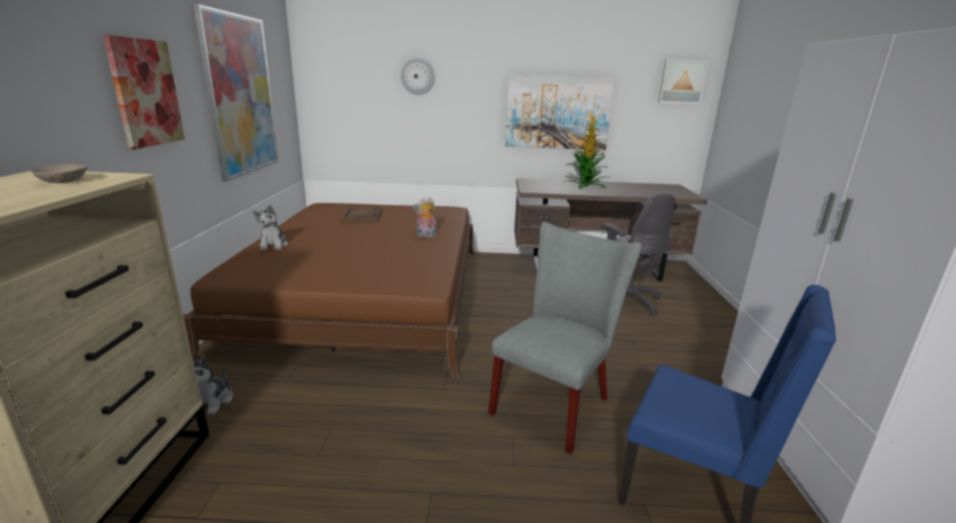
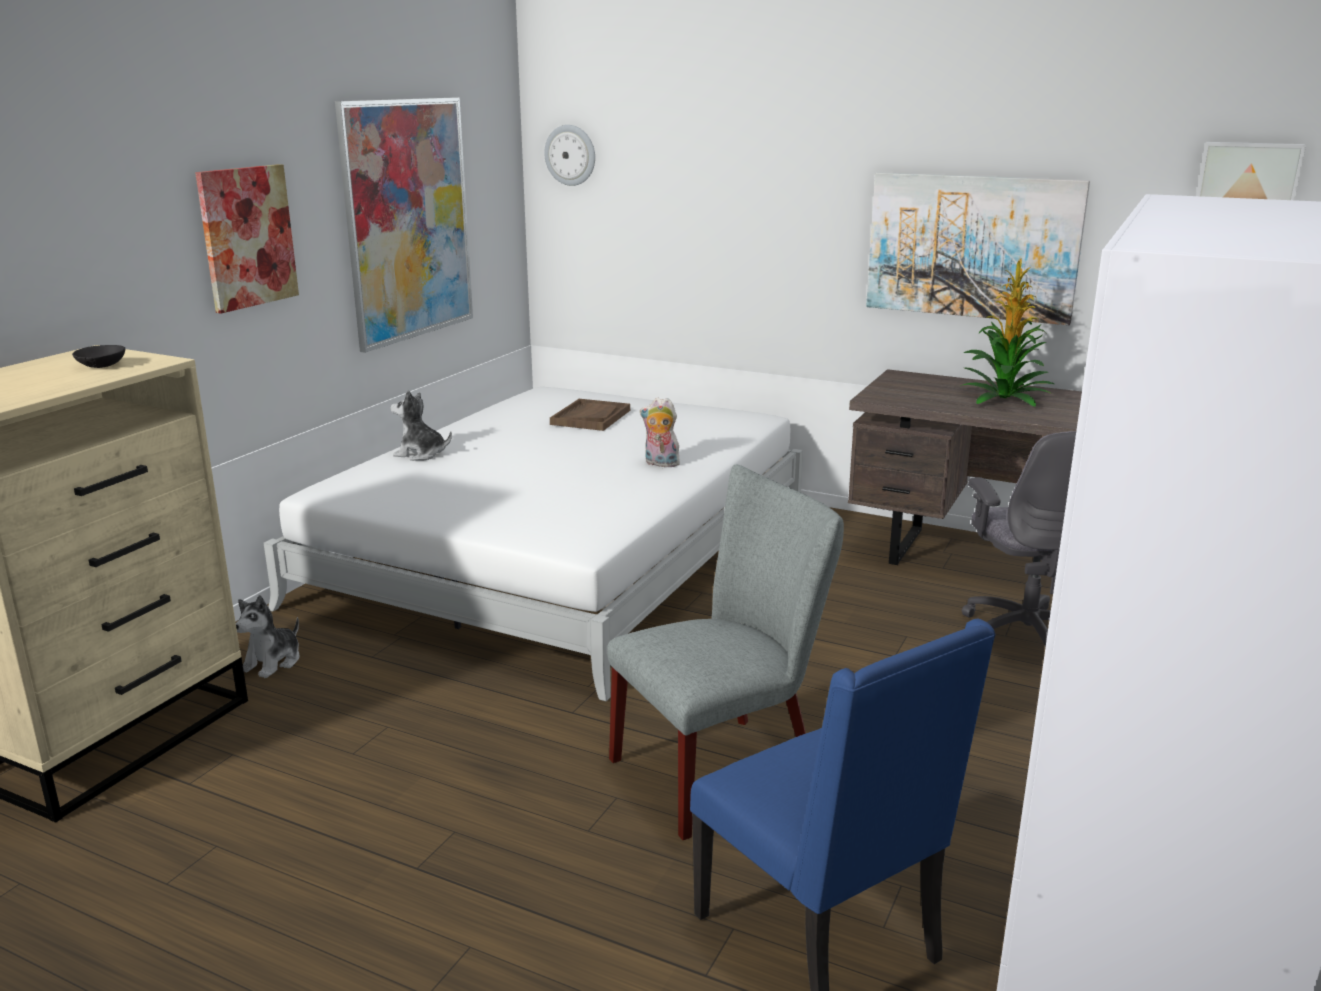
camera: 25 degrees right, 0 degrees up
beige bowl [31,164,87,183] -> black bowl [72,345,125,368]
brown bed [183,203,474,378] -> white bed [264,387,803,701]
plush toy [253,205,288,251] -> plush toy turned 90 degrees clockwise [391,390,452,461]
wall clock [401,58,435,95] -> wall clock moved to [544,125,595,186]

